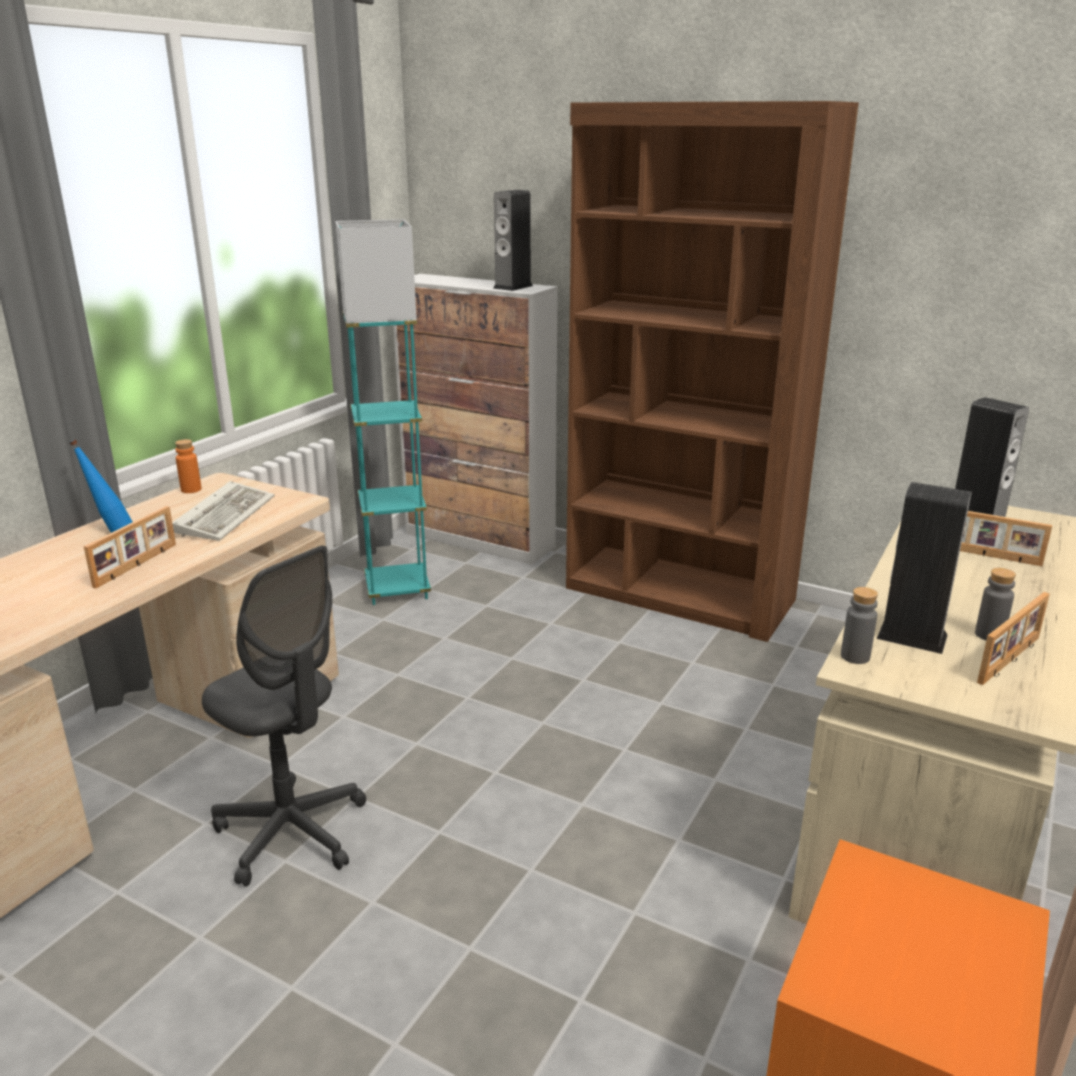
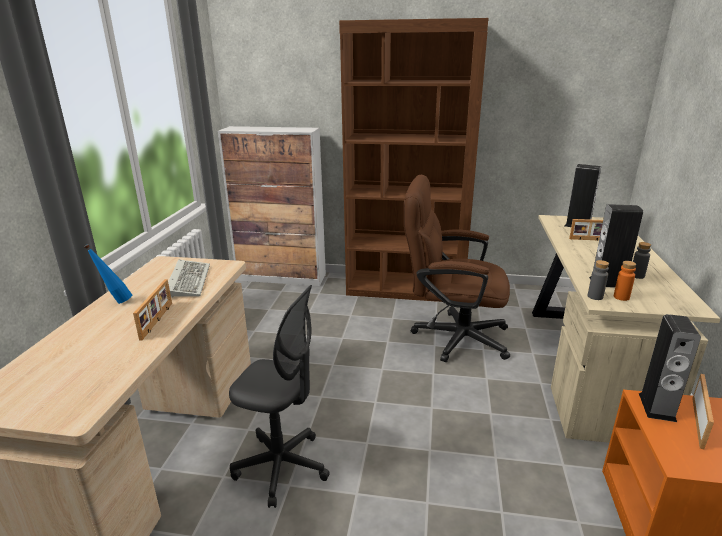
camera: 20 degrees left, 0 degrees up
orange bottle [175,439,202,493] -> orange bottle moved to [614,261,636,301]
turquoise floor lamp [335,219,431,605] -> none
speaker [493,190,533,291] -> speaker moved to [639,314,701,422]
picture frame [977,592,1050,685] -> picture frame moved to [692,374,714,449]
none -> brown office chair [404,175,510,362]

